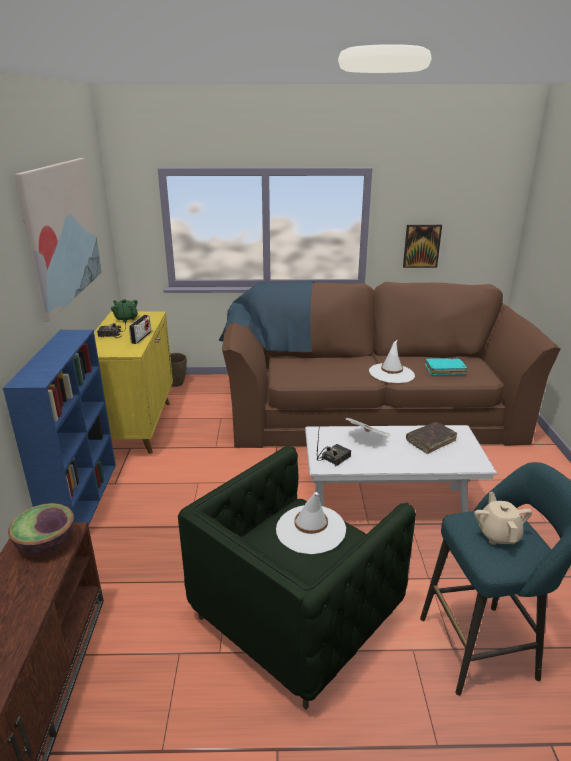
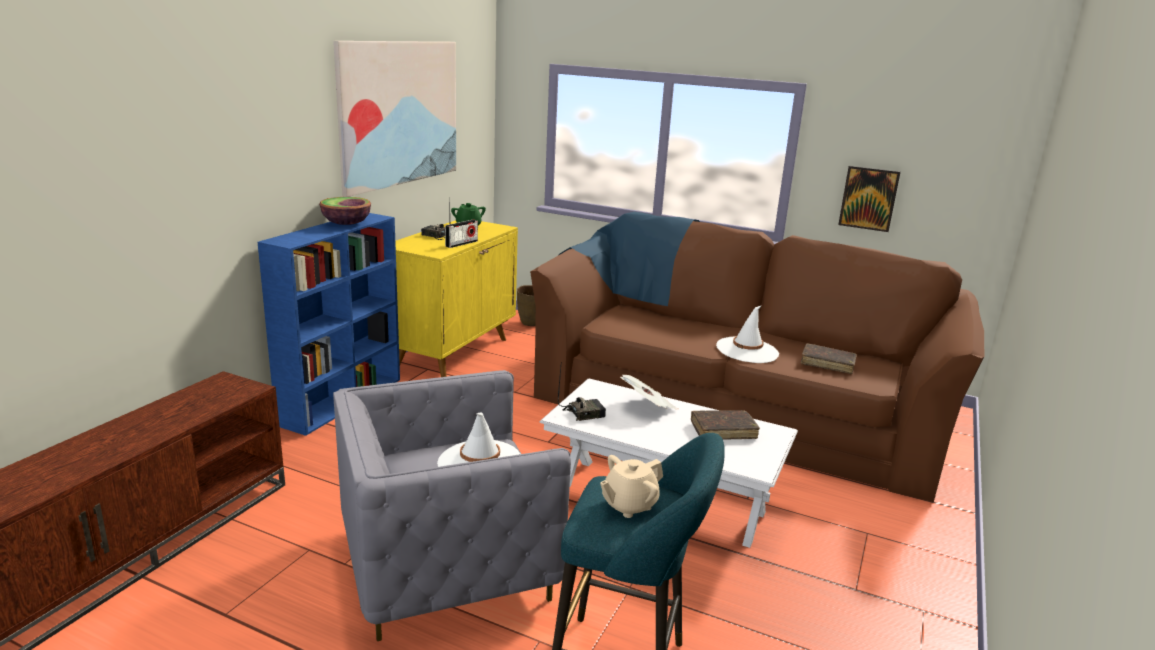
camera: 25 degrees right, 5 degrees down
bowl [8,503,74,554] -> bowl moved to [319,197,371,225]
green armchair [178,446,416,709] -> grey armchair [333,370,571,641]
turquoise book [425,359,467,375] -> brown book [801,343,857,374]
beige teapot [474,492,532,545] -> beige teapot turned 150 degrees counterclockwise [600,455,663,518]

